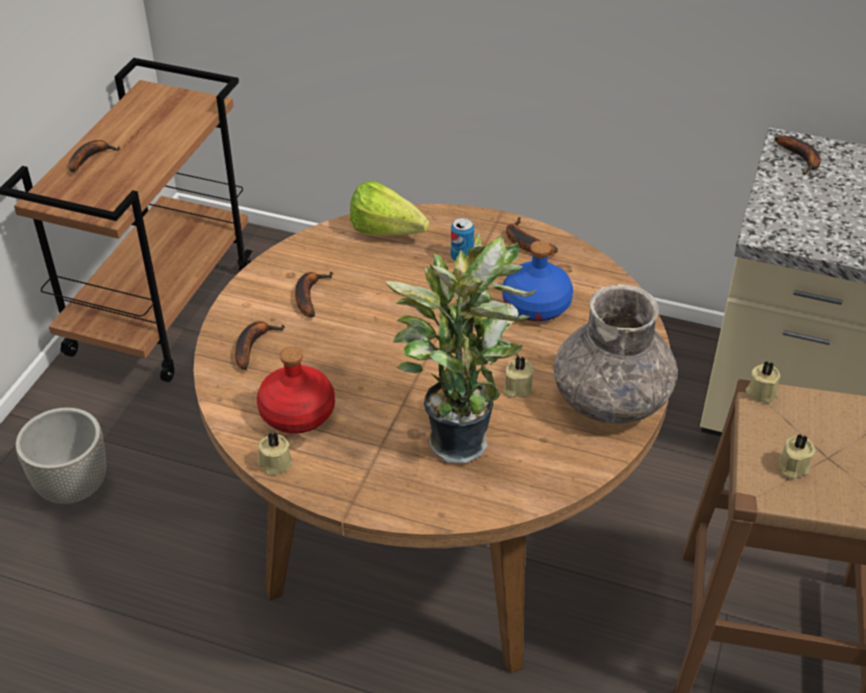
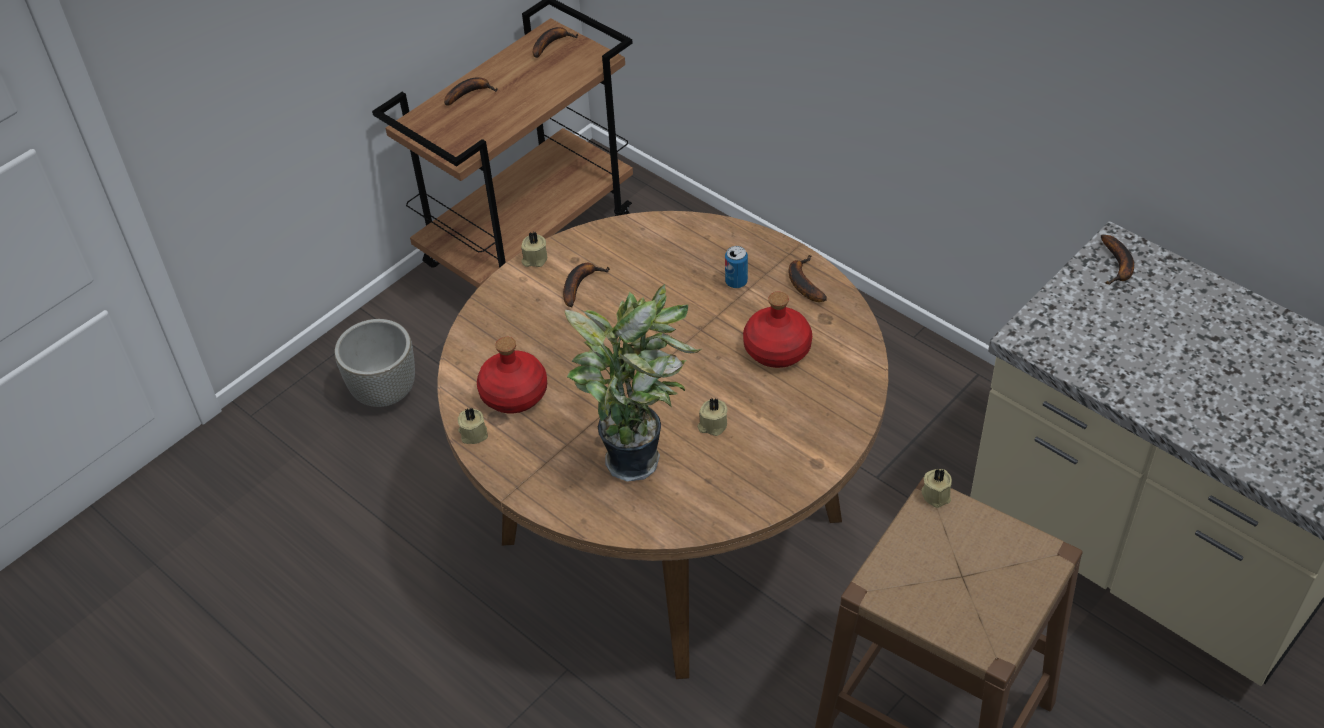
camera: 25 degrees right, 5 degrees up
banana [235,321,285,370] -> banana moved to [533,27,578,58]
lettuce [350,181,429,236] -> none
blue bottle [502,241,573,321] -> red bottle [743,292,812,368]
grey vase [554,284,678,424] -> none
beige candle [778,434,815,479] -> beige candle moved to [521,232,547,267]

